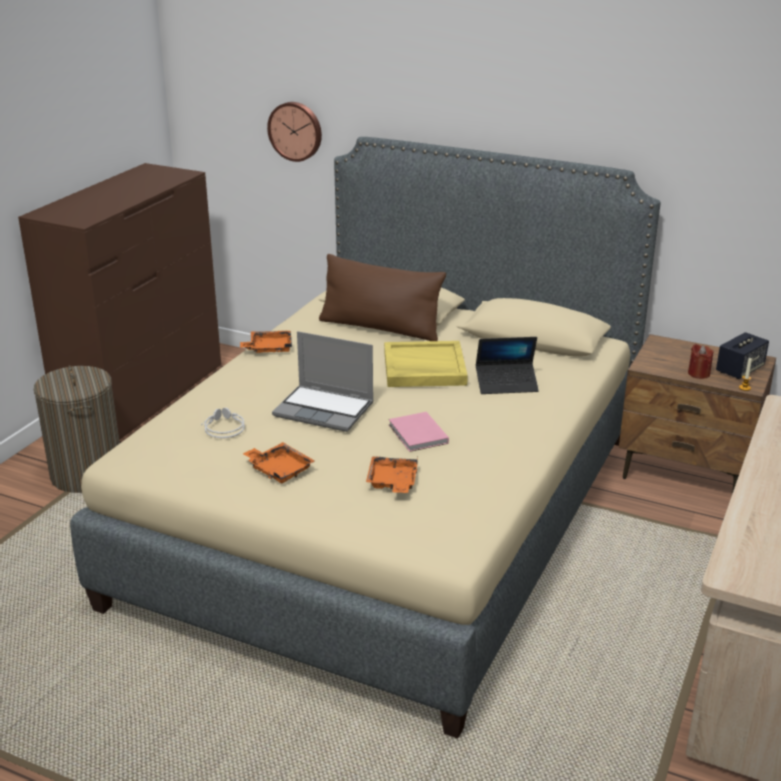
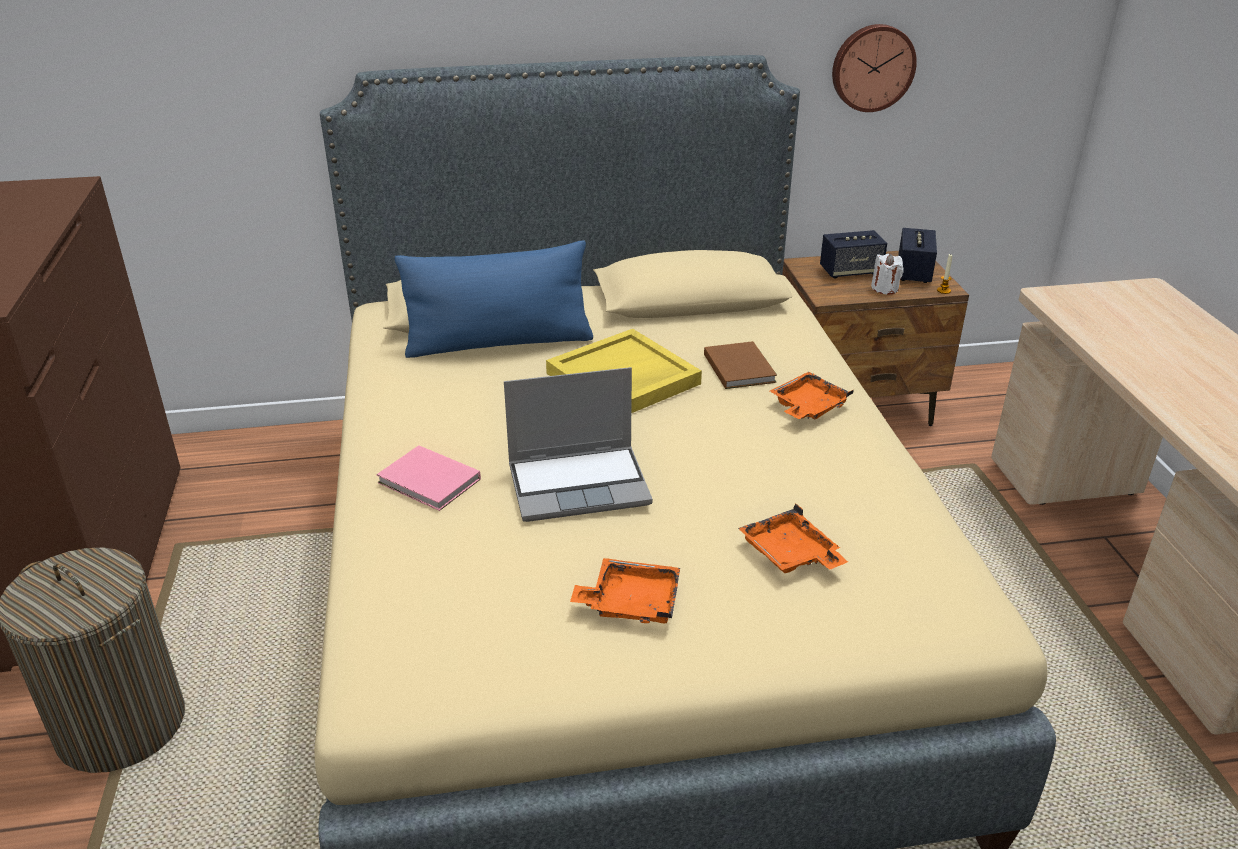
camera: 35 degrees left, 5 degrees up
grey headphones [201,407,245,438] -> none
orange tray [240,331,292,353] -> orange tray moved to [770,372,854,419]
wall clock [267,102,322,162] -> wall clock moved to [832,24,917,112]
brown pillow [319,254,446,341] -> blue pillow [395,240,593,358]
pink book [389,412,449,452] -> pink book moved to [376,445,481,511]
laptop [476,337,539,394] -> brown book [704,341,777,389]
red candle [688,344,714,379] -> white candle [871,253,904,294]
none -> speaker [820,230,887,278]

